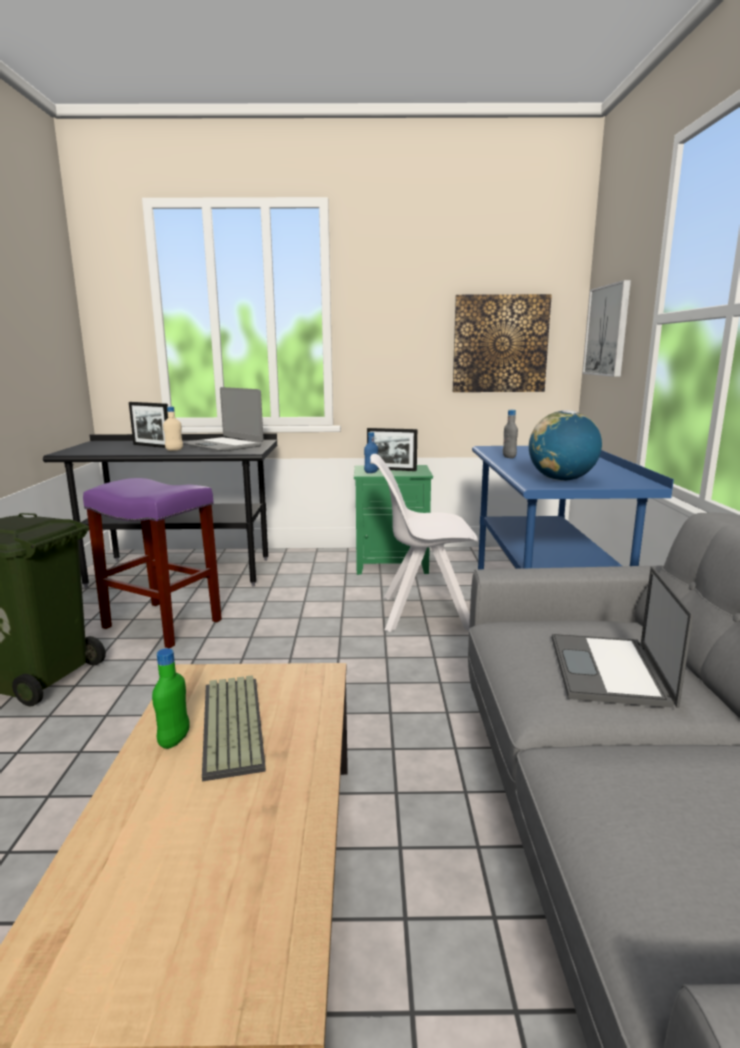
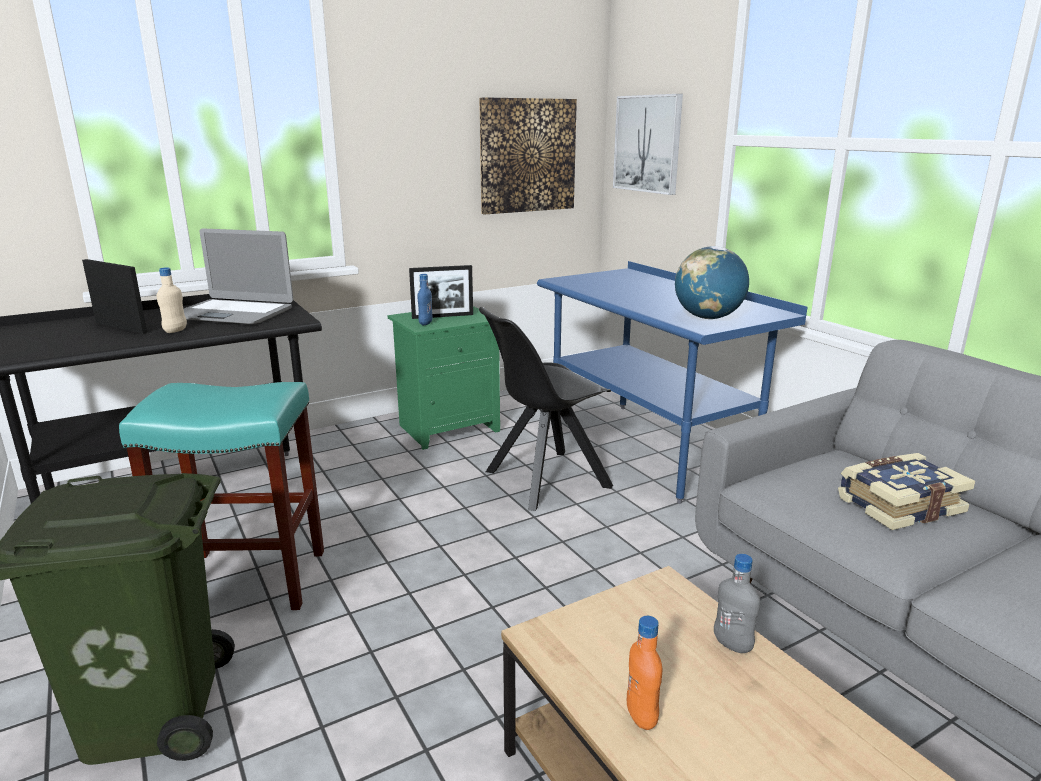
camera: 30 degrees left, 5 degrees up
purple stool [83,478,222,649] -> turquoise stool [119,382,324,610]
picture frame [129,402,168,448] -> picture frame turned 150 degrees counterclockwise [82,259,147,334]
green bottle [152,648,190,749] -> orange bottle [627,616,662,730]
keyboard [202,675,266,781] -> none
white chair [370,454,478,632] -> black chair [479,307,613,511]
grey bottle [503,410,518,458] -> grey bottle moved to [714,554,760,653]
laptop [552,566,694,708] -> book [838,453,975,530]

